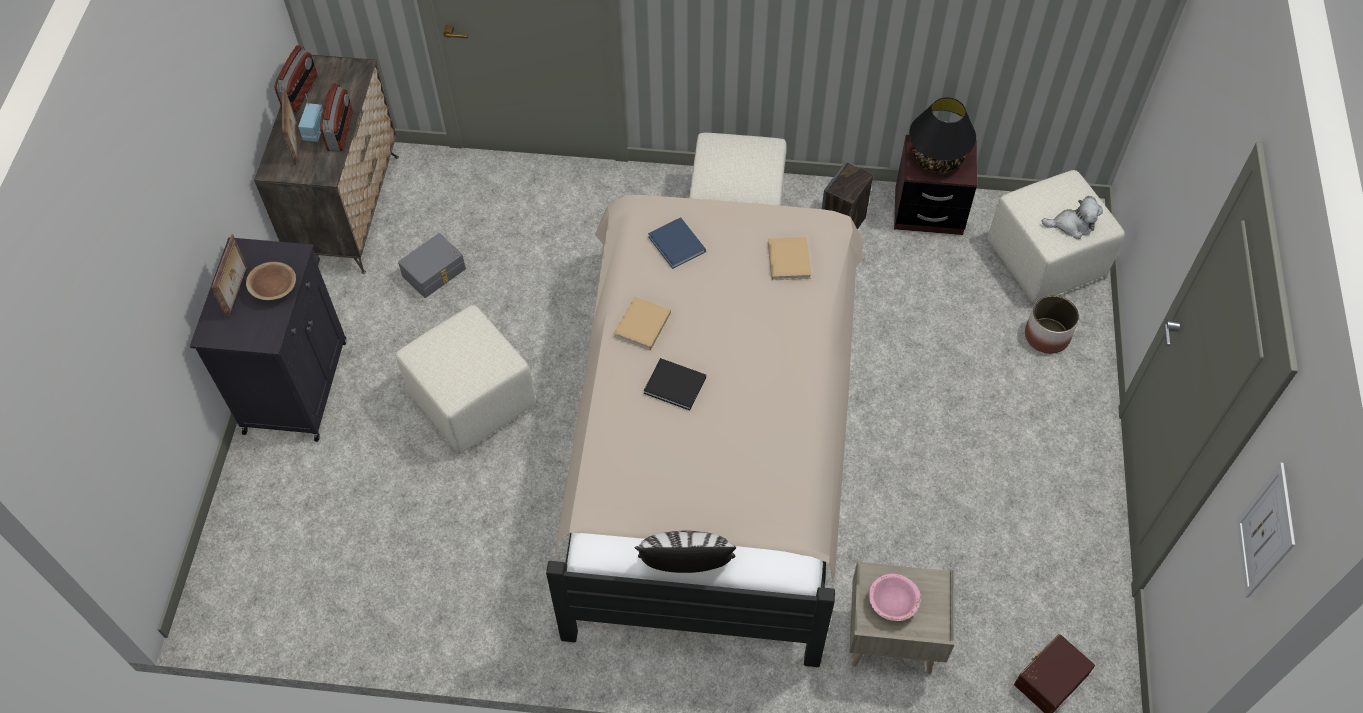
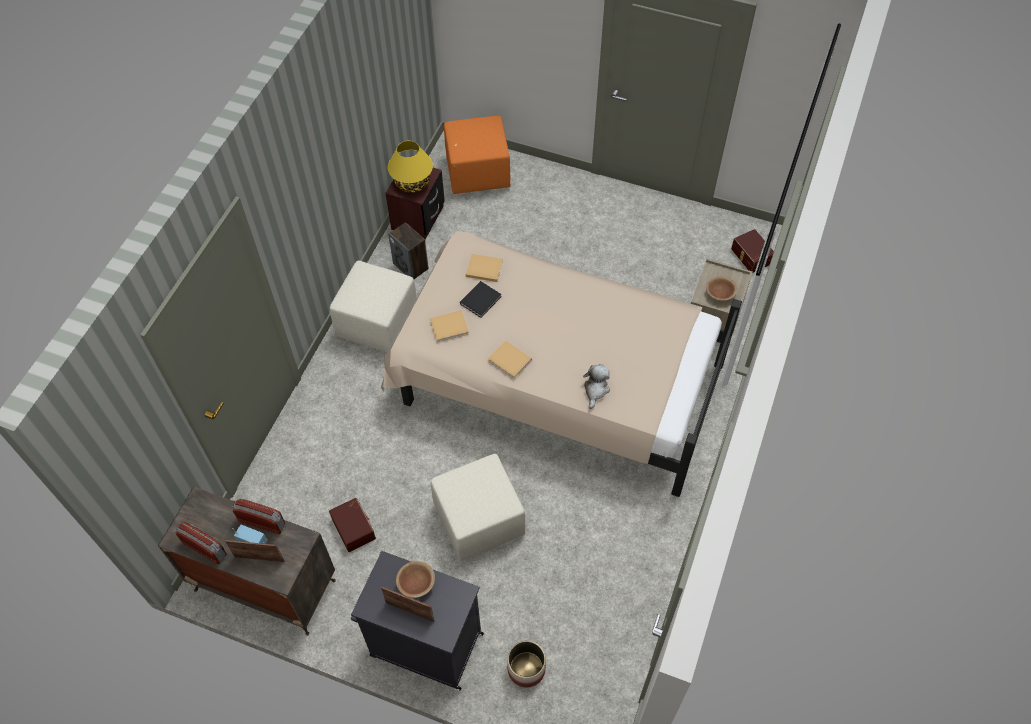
camera: 75 degrees left, 0 degrees up
grey storage box [398,233,466,298] -> brown storage box [329,498,376,552]
pillow [634,530,736,573] -> none
black book [644,358,706,410] -> black book moved to [460,281,502,318]
blue book [648,217,706,269] -> beige book [430,310,469,342]
pink bowl [869,574,921,621] -> brown bowl [706,276,738,301]
black table lamp [909,97,976,173] -> yellow table lamp [388,141,433,193]
beige ottoman [987,170,1125,303] -> orange ottoman [444,116,510,194]
planter [1025,295,1079,354] -> planter moved to [507,640,546,687]
plush toy [1042,196,1103,239] -> plush toy moved to [583,364,610,409]
picture [1236,463,1295,598] -> none

